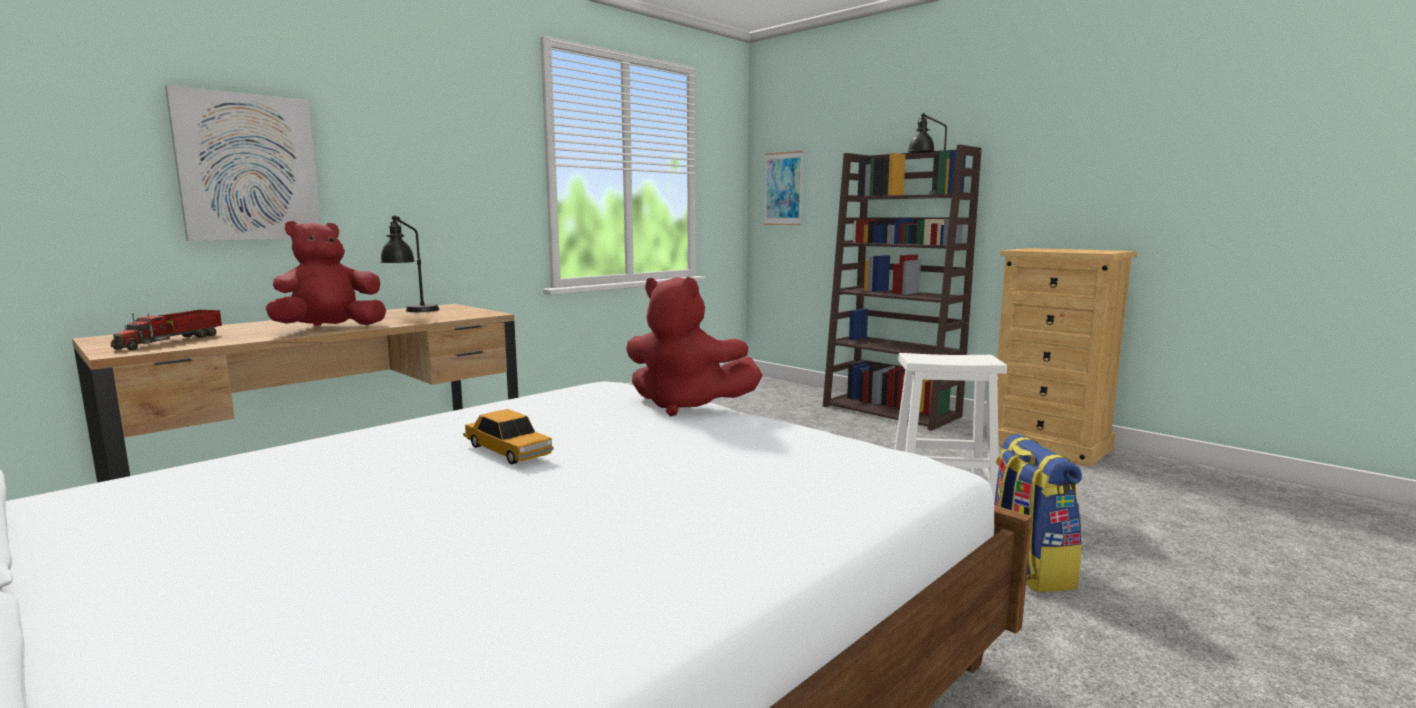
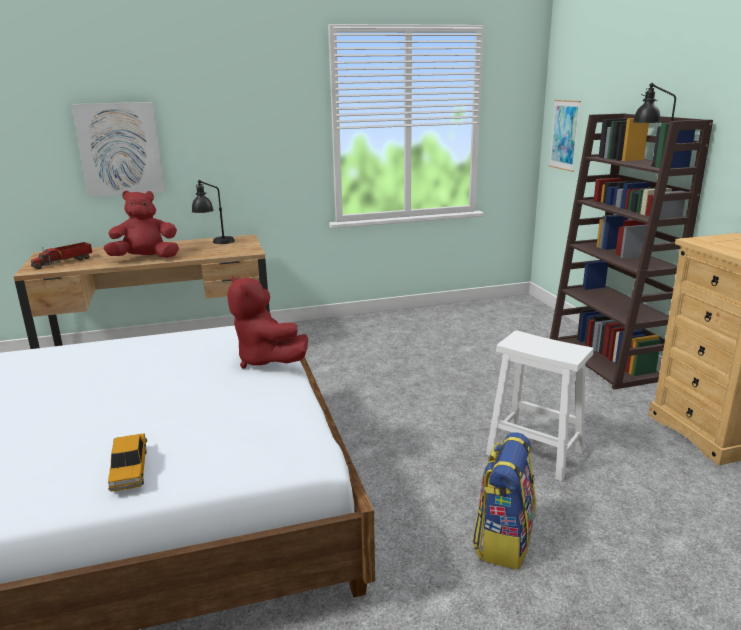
camera: 30 degrees right, 10 degrees up
toy car [463,409,554,464] -> toy car moved to [108,433,147,492]

